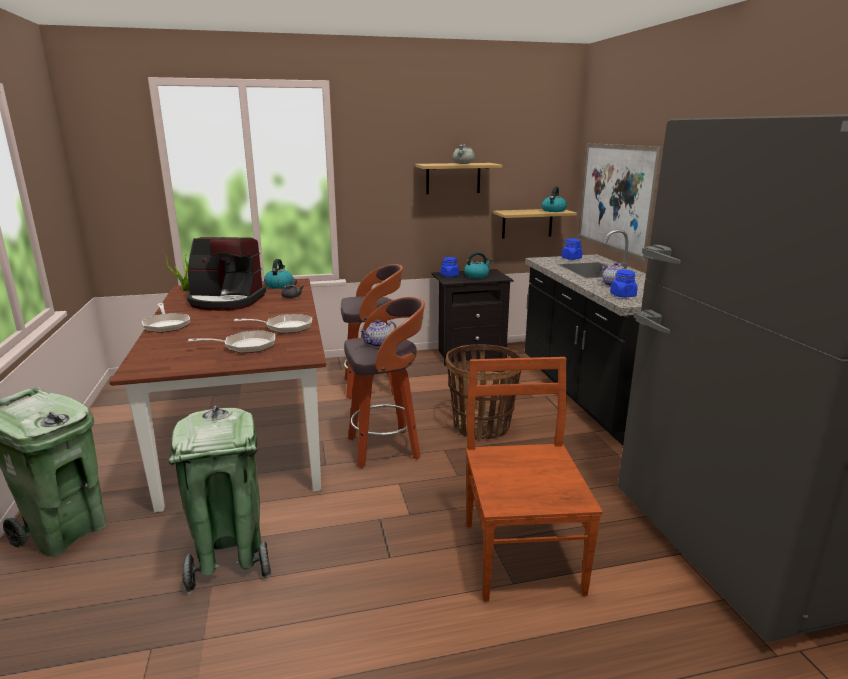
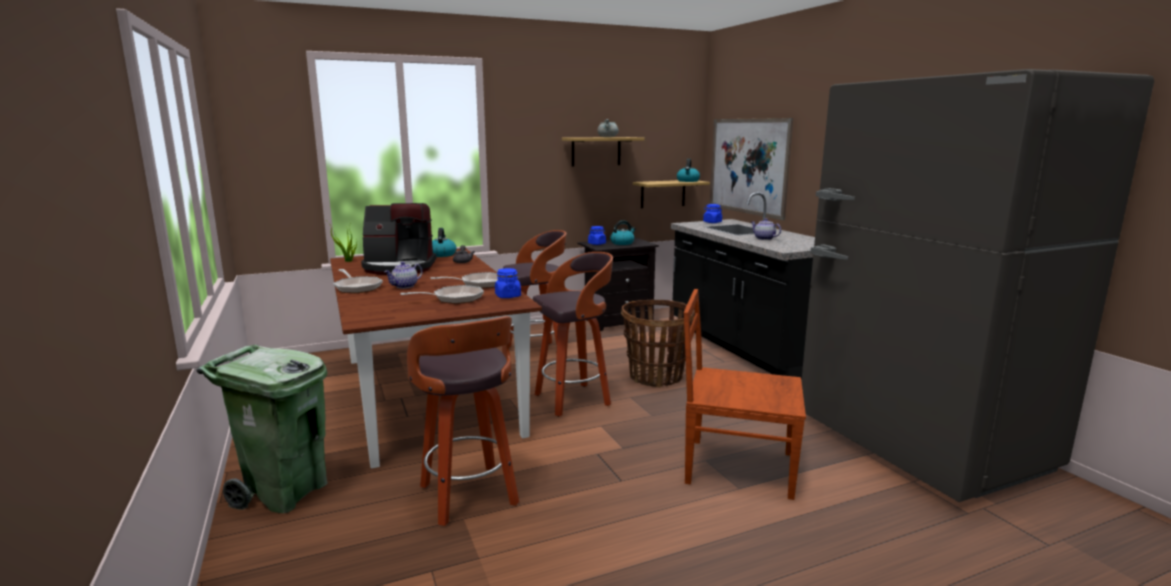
camera: 10 degrees left, 5 degrees down
green trash can [168,406,271,594] -> stool [407,316,519,526]
teapot [359,320,396,347] -> teapot moved to [384,262,423,289]
brown chair [466,357,603,602] -> brown chair turned 60 degrees counterclockwise [683,289,806,500]
blue jar [610,270,638,297] -> blue jar moved to [495,268,521,298]

